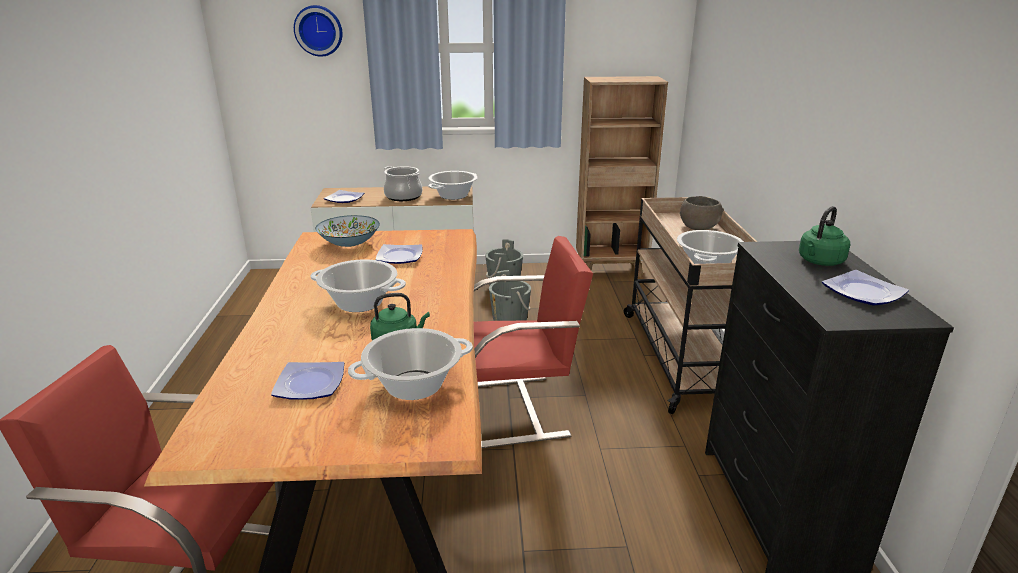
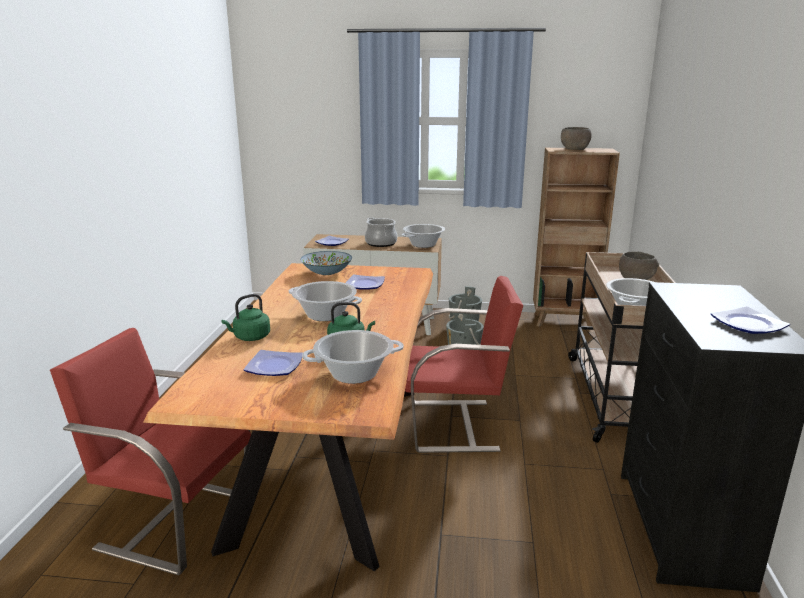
camera: 10 degrees right, 5 degrees down
wall clock [294,5,343,57] -> none
green kettle [799,206,850,266] -> green kettle moved to [221,294,270,341]
none -> grey bowl [561,127,591,150]

